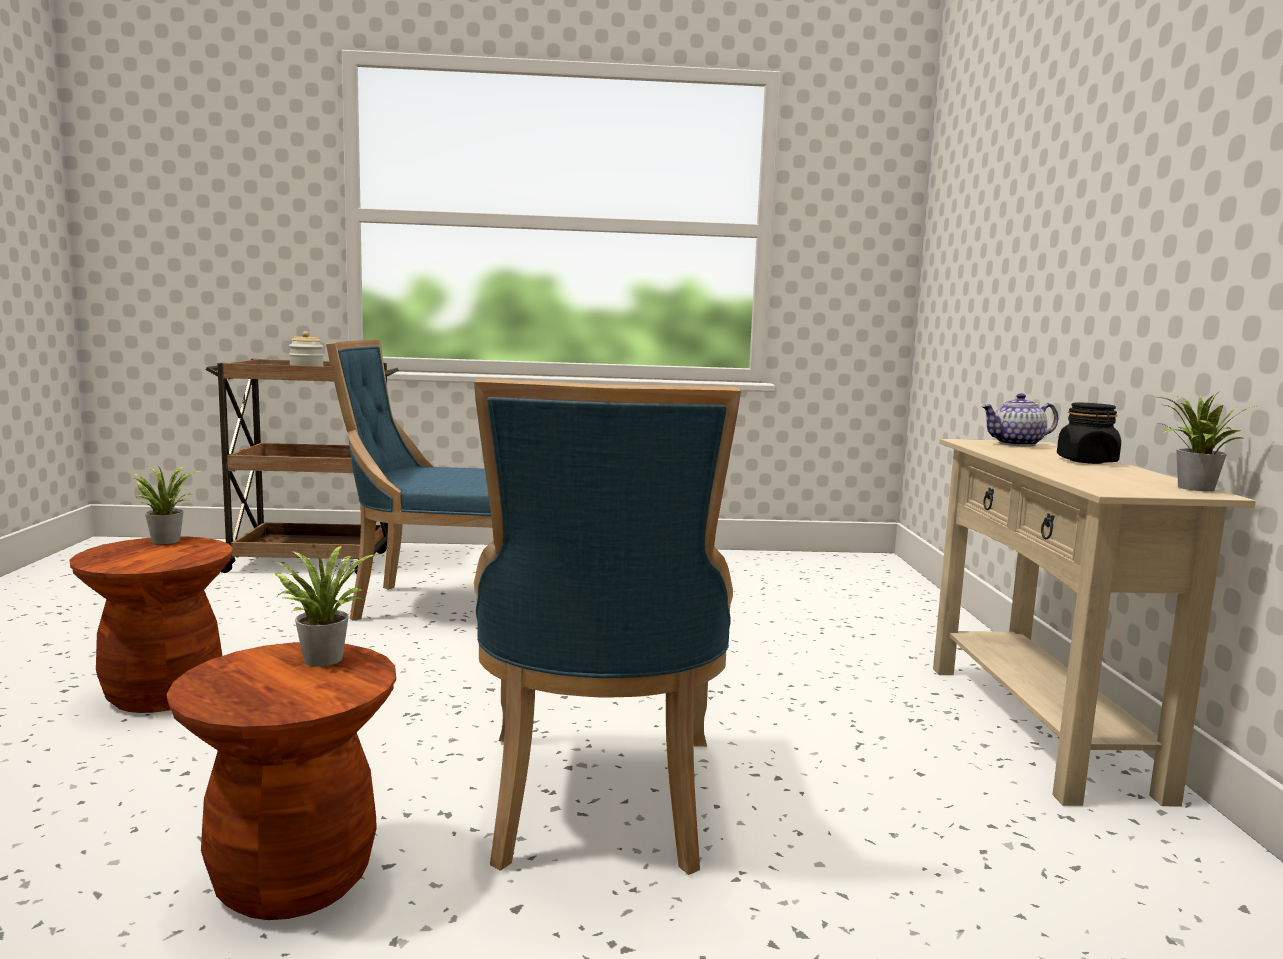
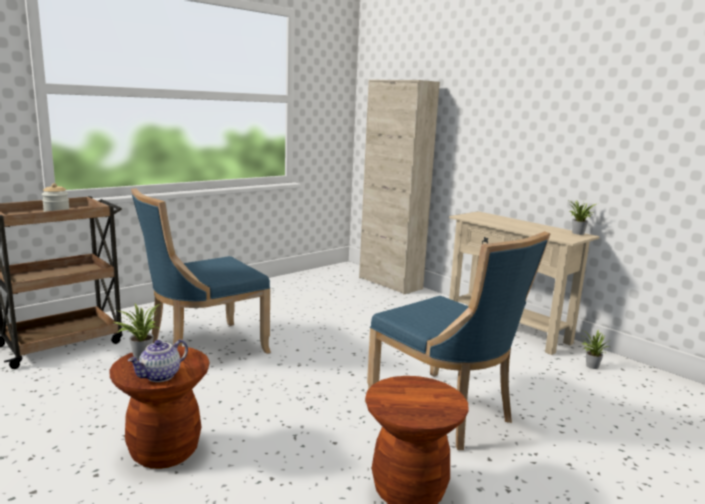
camera: 40 degrees left, 5 degrees up
potted plant [273,545,380,667] -> potted plant moved to [582,330,610,369]
teapot [981,393,1058,447] -> teapot moved to [128,339,188,382]
black jar [1057,403,1121,464] -> none
none -> beige cabinet [359,80,440,295]

